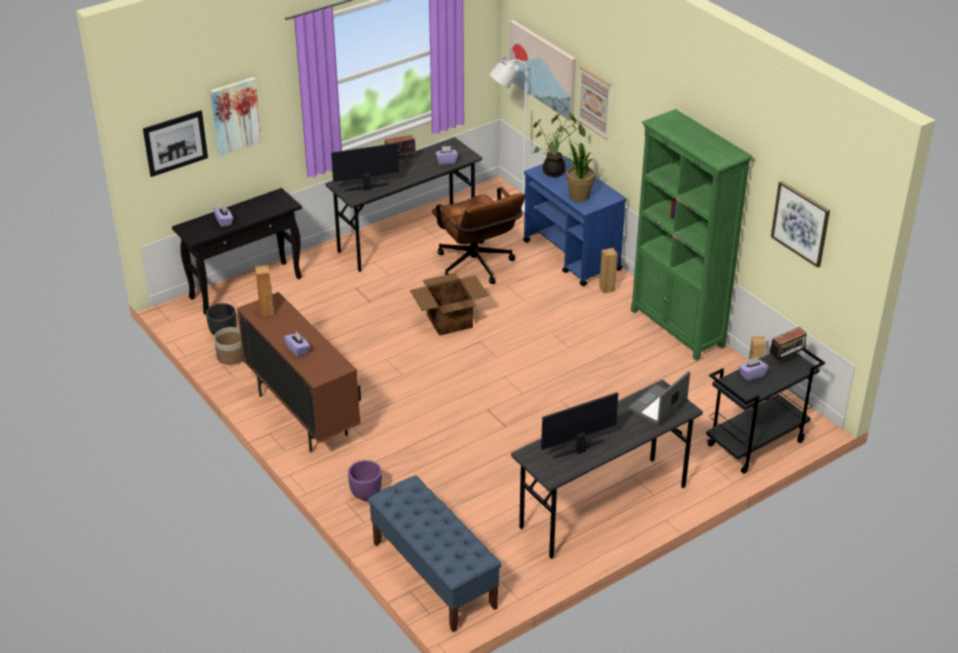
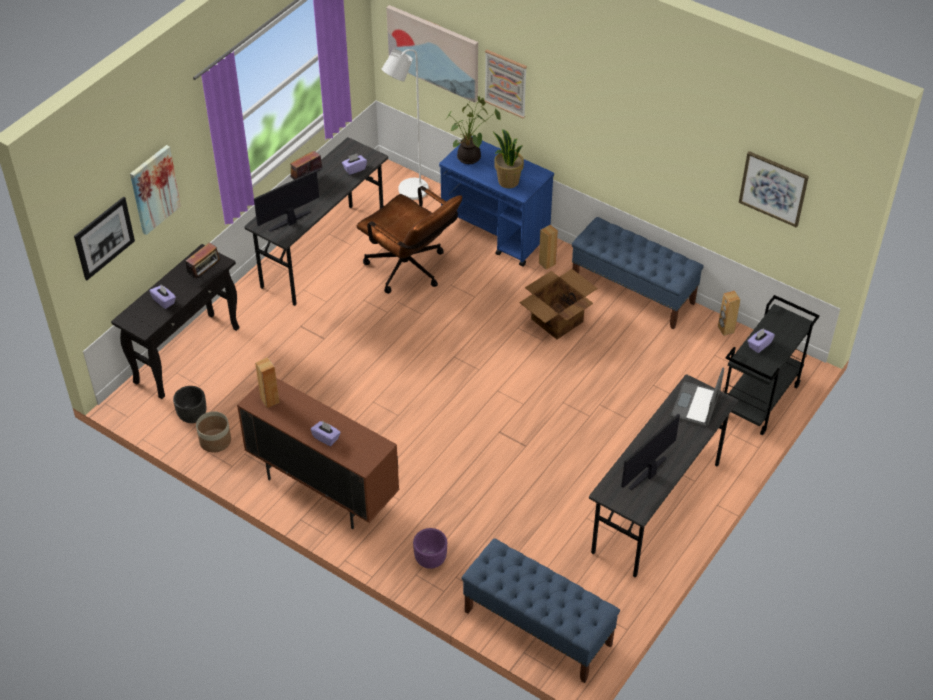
camera: 20 degrees left, 10 degrees up
cardboard box [410,273,489,336] -> cardboard box moved to [520,269,597,339]
green bookcase [631,109,753,361] -> blue bench [572,217,704,329]
radio [770,327,808,362] -> radio moved to [186,242,220,279]

